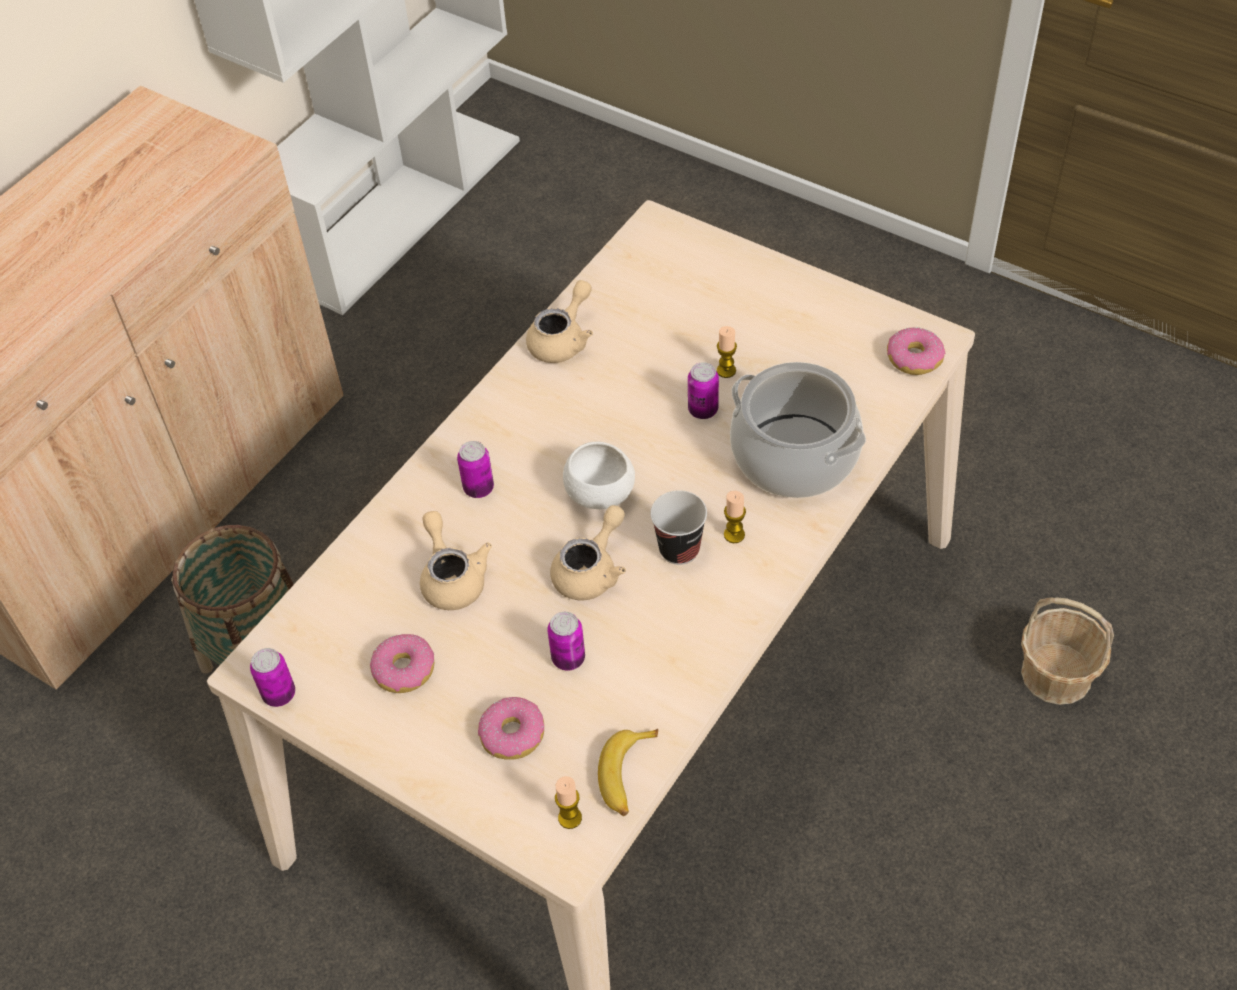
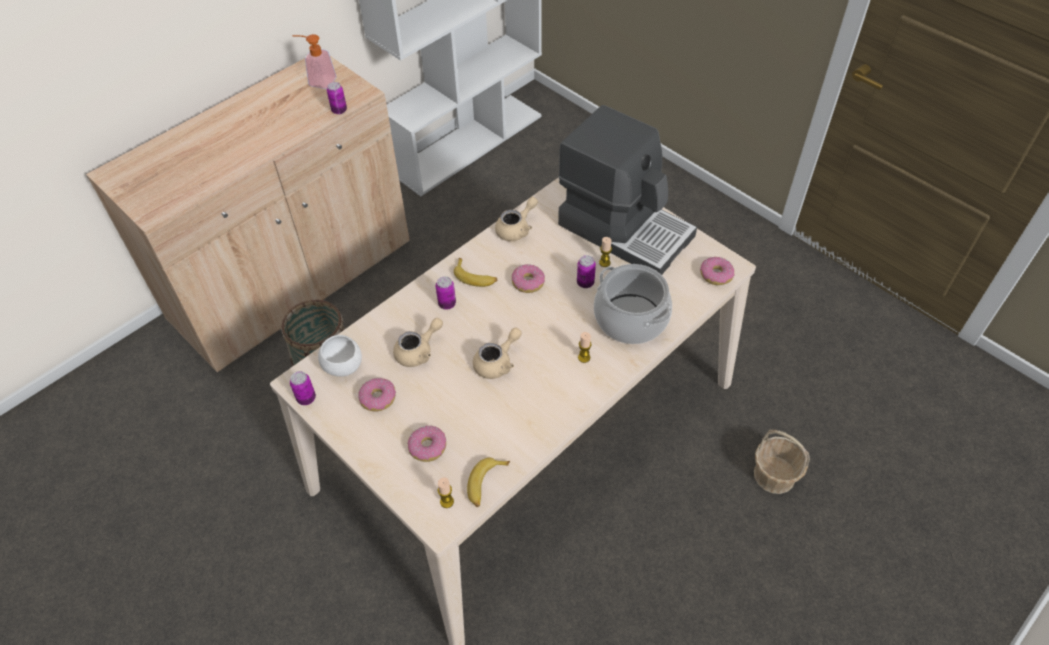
camera: 10 degrees right, 0 degrees up
beige teapot [420,511,492,610] -> beige teapot turned 60 degrees clockwise [393,318,443,367]
can [547,612,585,671] -> can moved to [327,82,347,114]
white bowl [563,441,635,509] -> white bowl moved to [318,335,362,377]
cup [650,490,707,565] -> none
none -> soap dispenser [292,34,336,89]
none -> banana [454,258,497,287]
none -> donut [512,264,545,293]
none -> coffee machine [558,105,697,275]

